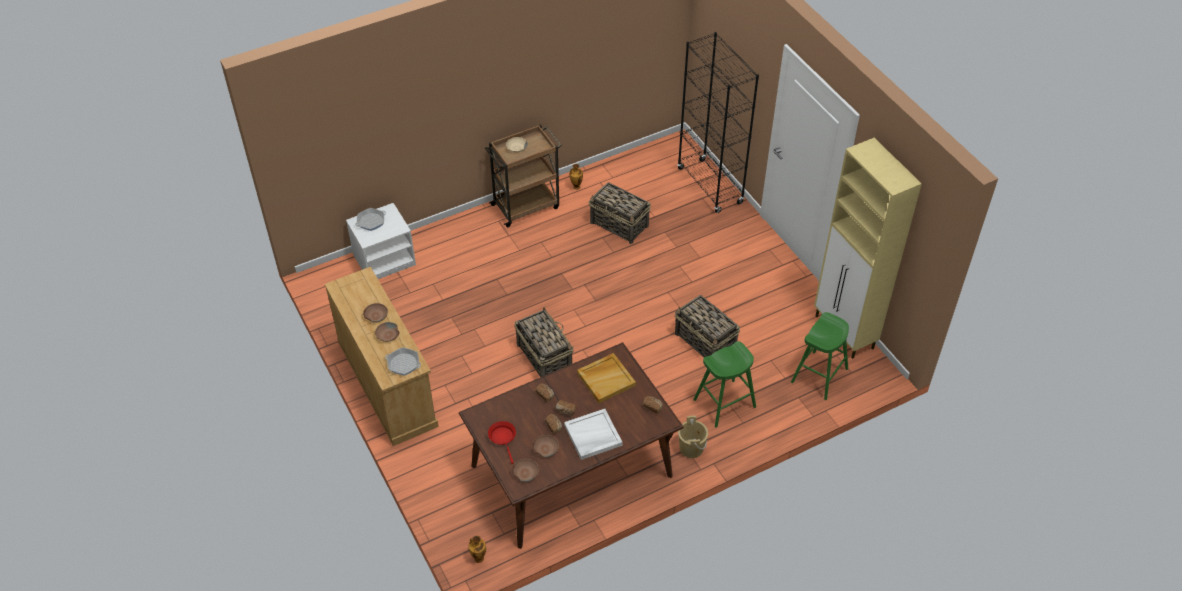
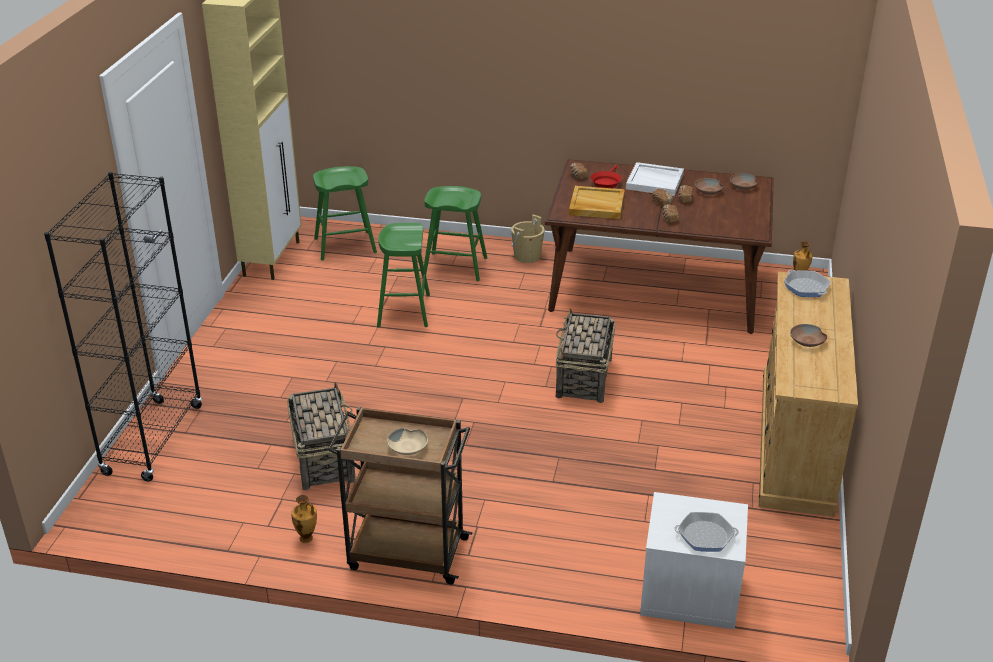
camera: 140 degrees left, 15 degrees down
brown bowl [375,322,400,342] -> none
red frying pan [488,421,516,464] -> red frying pan moved to [591,165,622,188]
basket [675,295,740,357] -> green stool [377,223,430,328]

